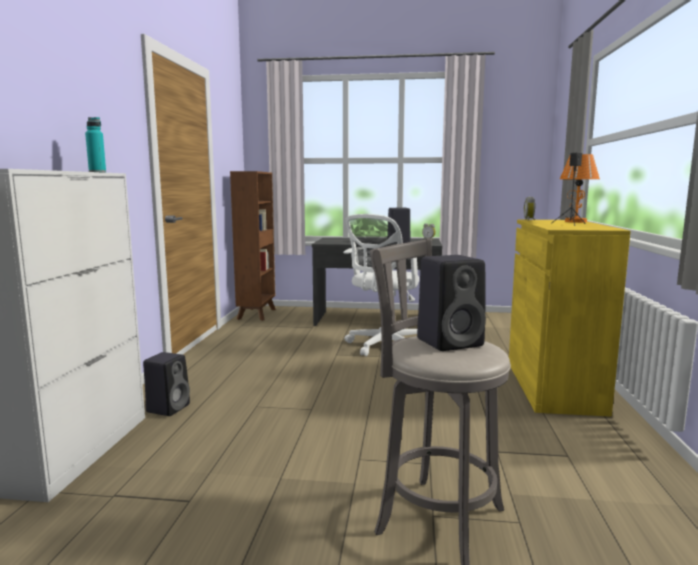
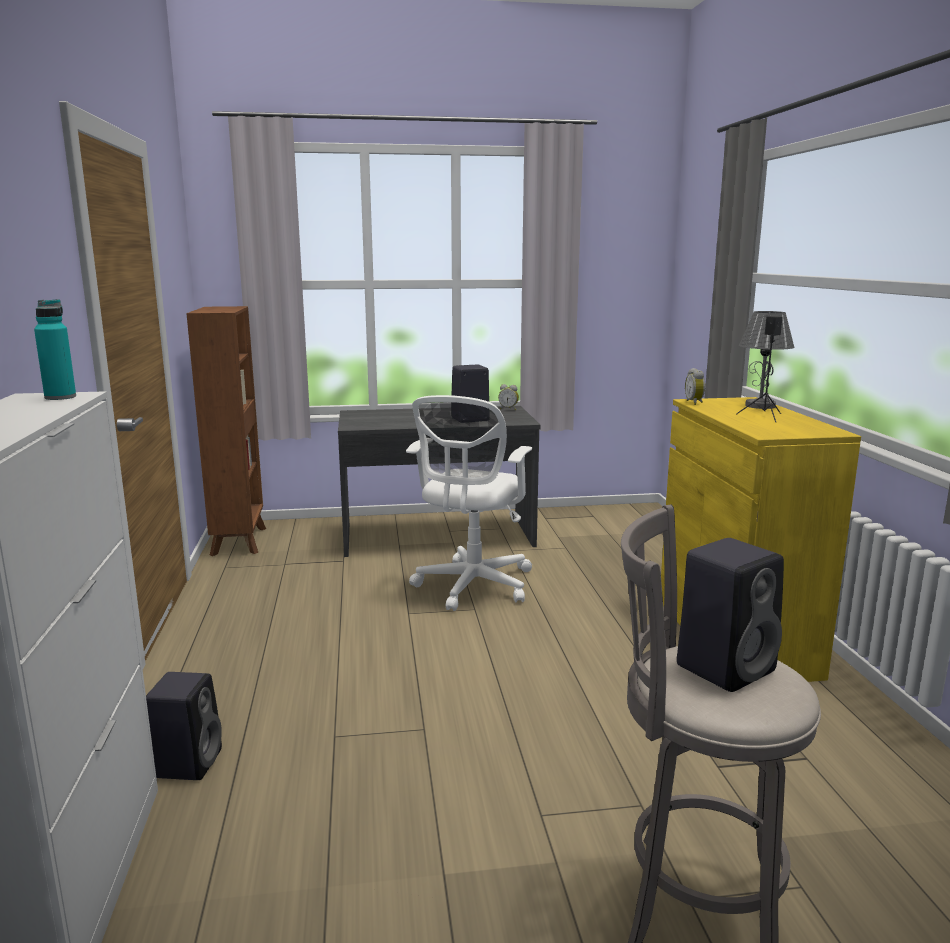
camera: 15 degrees left, 5 degrees up
orange table lamp [560,154,600,223] -> grey table lamp [739,311,794,409]

